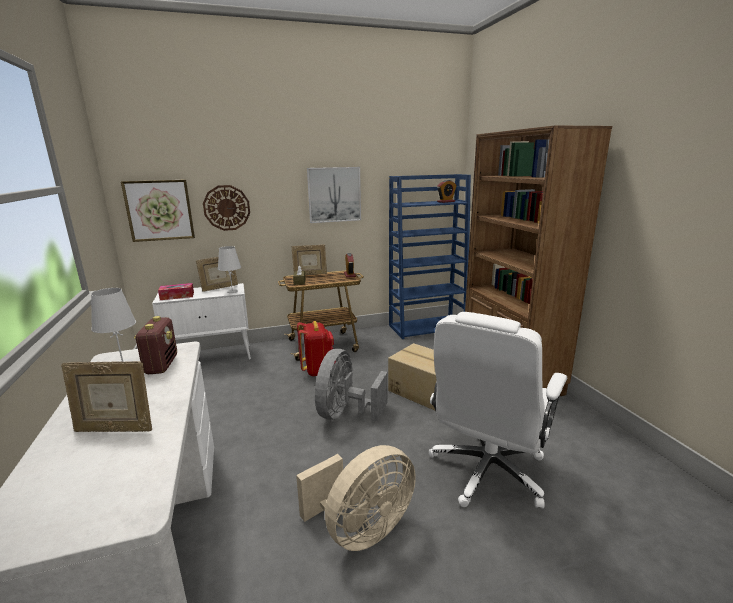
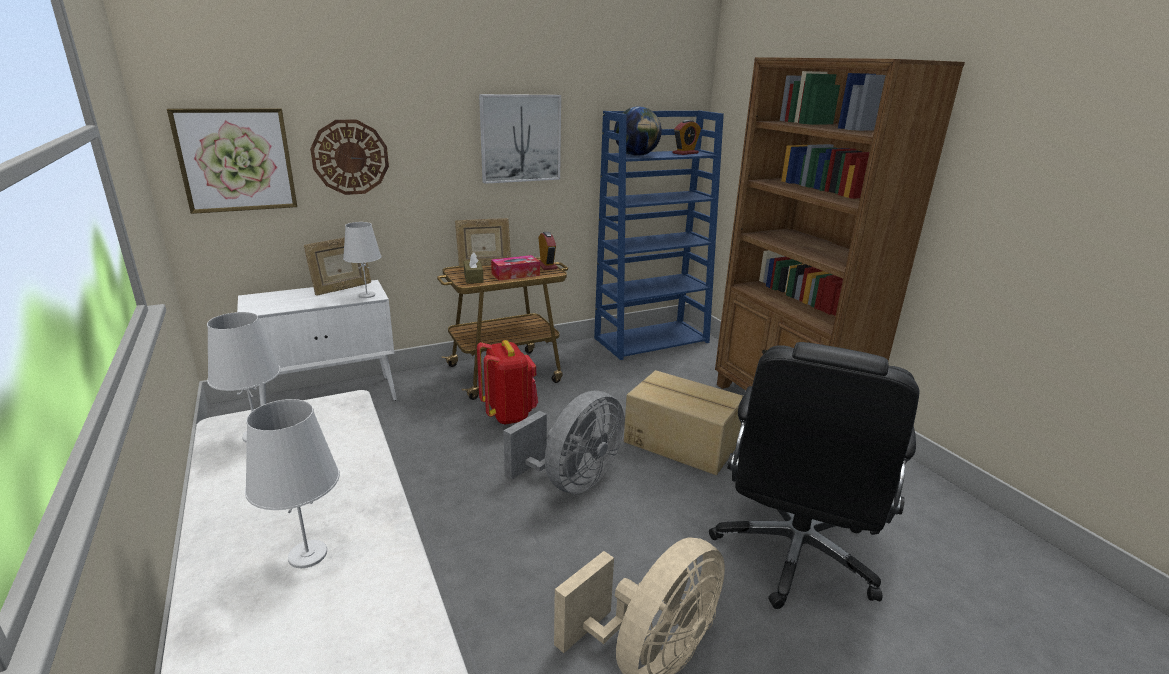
camera: 10 degrees left, 5 degrees up
picture frame [61,361,152,432] -> white table lamp [245,399,340,568]
radio [134,316,177,374] -> none
tissue box [158,283,194,300] -> tissue box moved to [491,255,540,281]
grey fan [315,349,387,421] -> grey fan turned 150 degrees counterclockwise [503,391,624,494]
white office chair [429,312,567,509] -> black office chair [709,342,920,609]
none -> globe [614,106,662,156]

